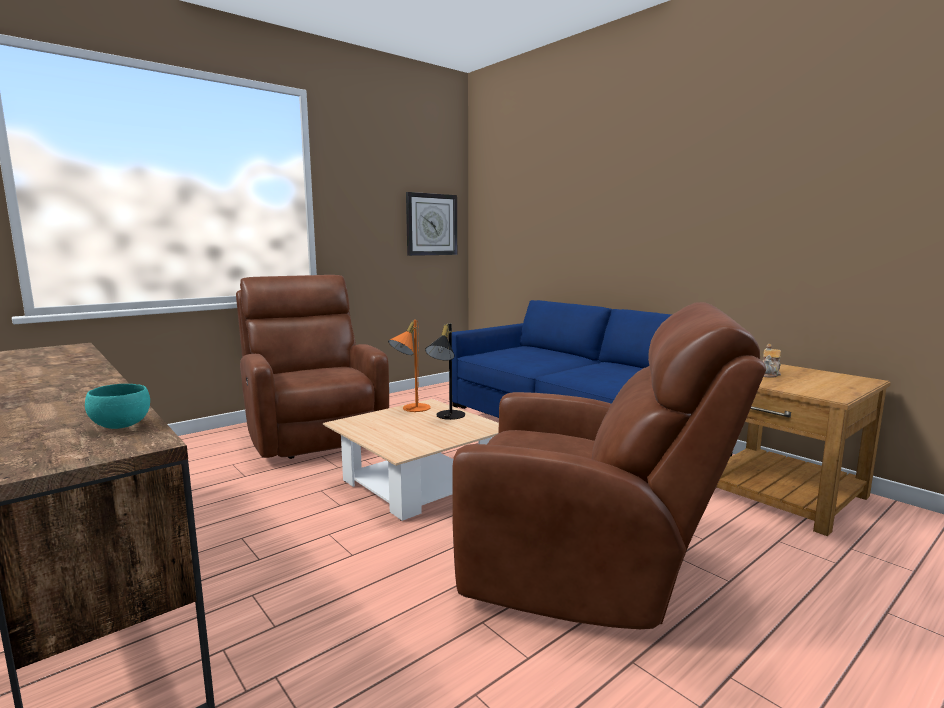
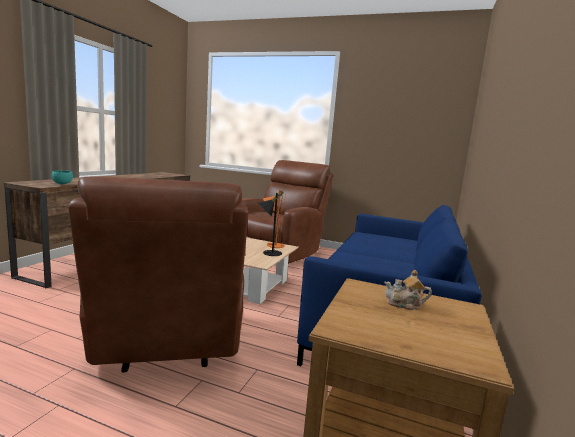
camera: 60 degrees right, 0 degrees up
wall clock [406,192,457,256] -> none

